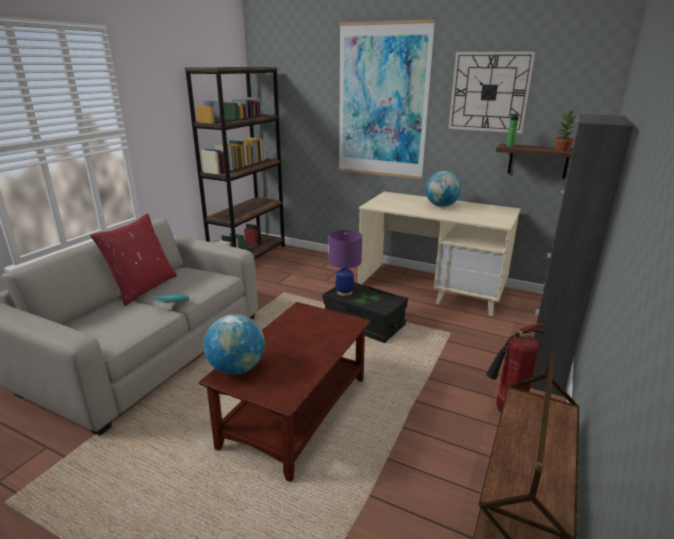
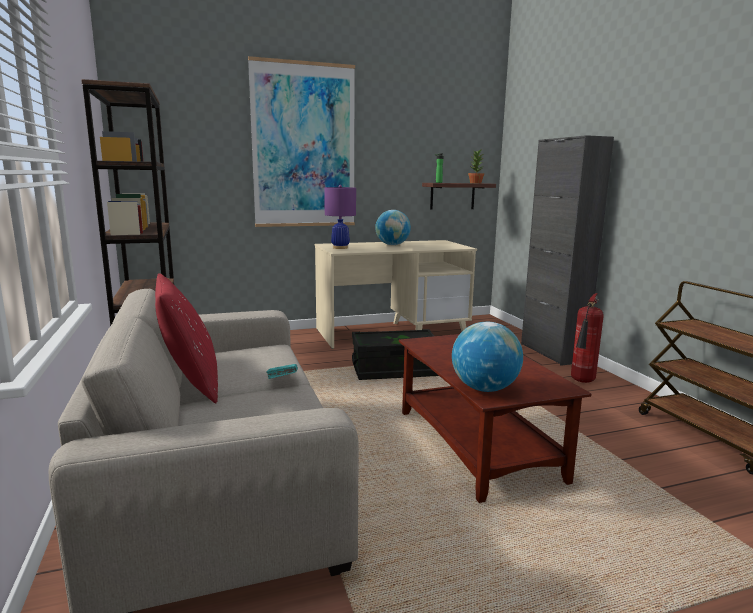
camera: 45 degrees left, 10 degrees down
purple table lamp [329,230,362,296] -> purple table lamp moved to [324,185,356,249]
wall clock [448,51,535,133] -> none

